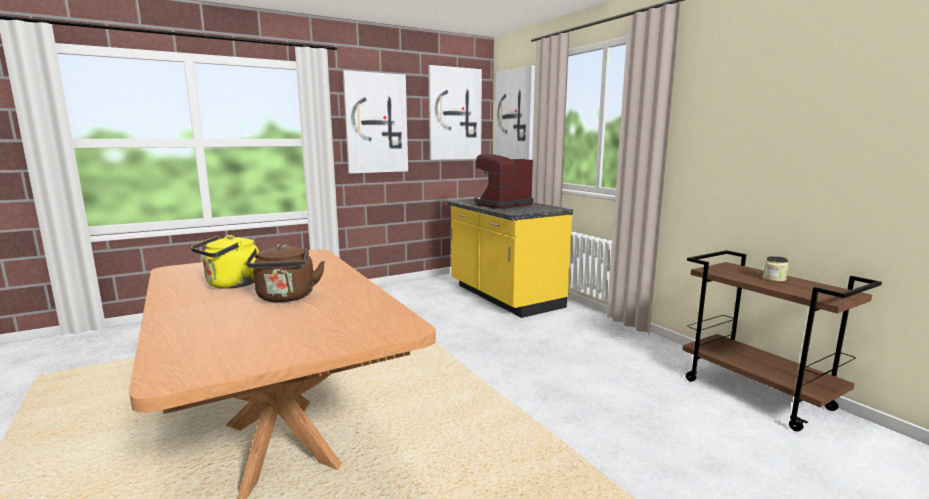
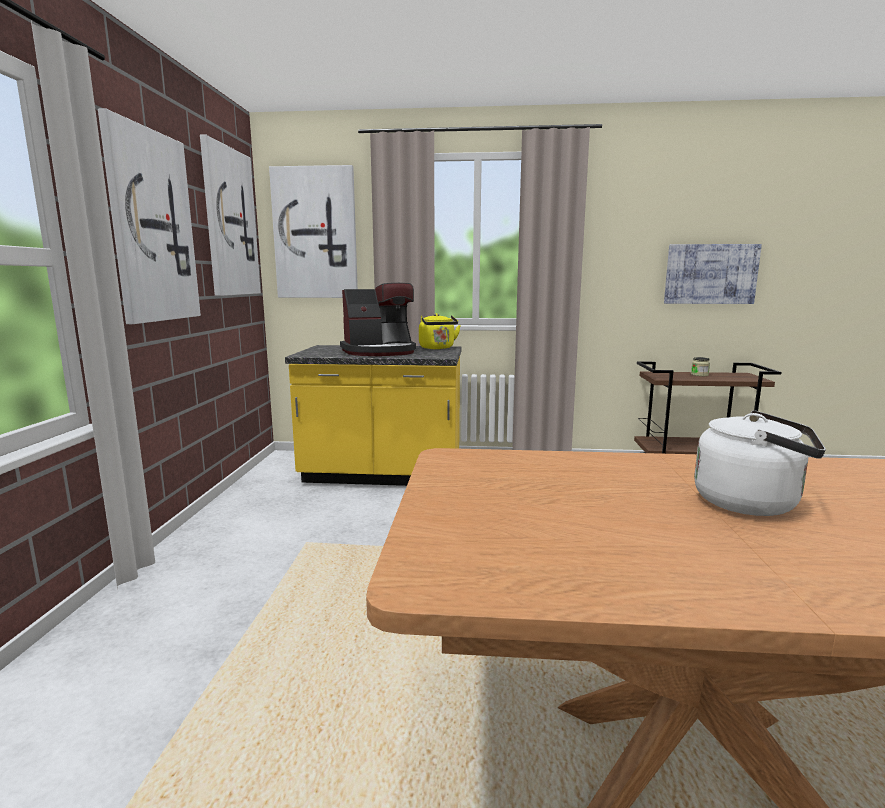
camera: 55 degrees left, 0 degrees up
yellow kettle [191,235,259,289] -> yellow kettle moved to [419,313,461,349]
brown kettle [246,244,325,302] -> white kettle [694,410,826,516]
coffee machine [474,154,534,209] -> coffee machine turned 105 degrees counterclockwise [340,283,416,356]
none -> picture [664,244,762,304]

